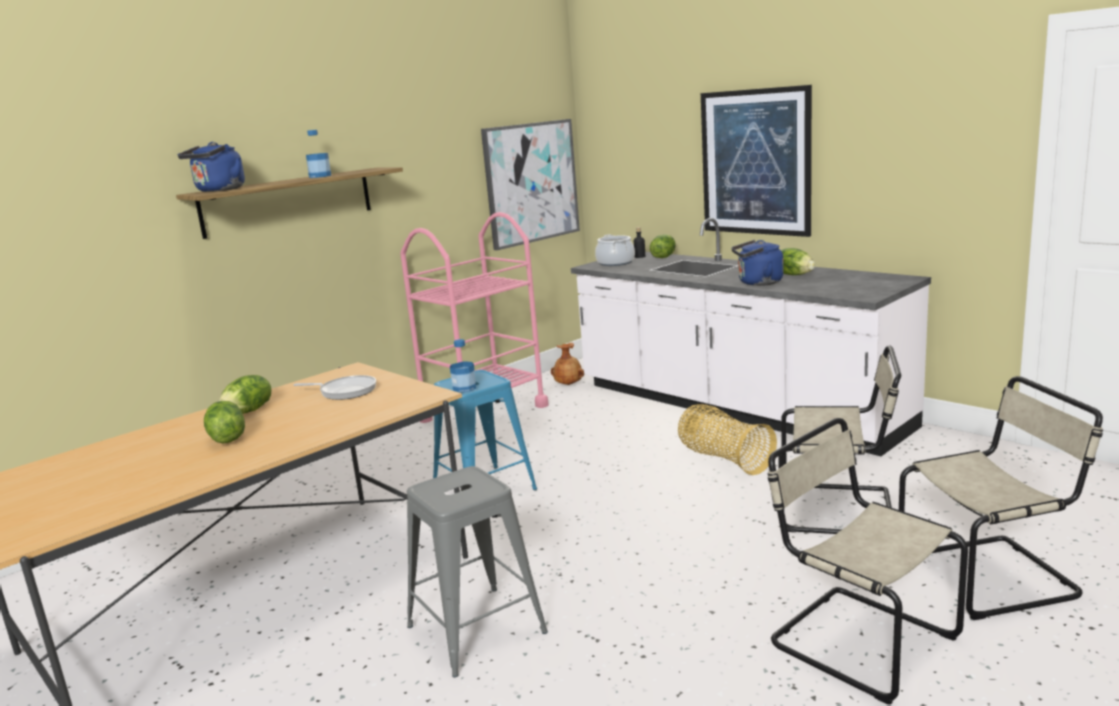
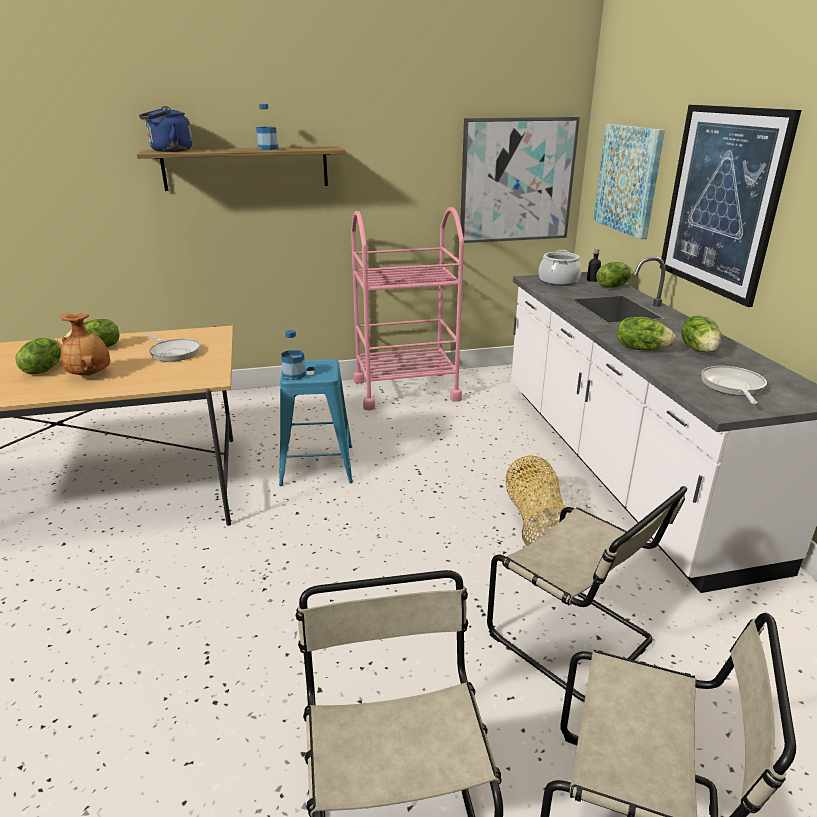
camera: 30 degrees right, 10 degrees up
grey stool [407,466,548,677] -> none
brown vase [551,343,584,385] -> brown vase moved to [60,313,110,376]
blue kettle [731,240,784,286] -> lettuce [617,317,676,351]
none -> picture [593,124,665,239]
none -> frying pan [701,366,767,404]

